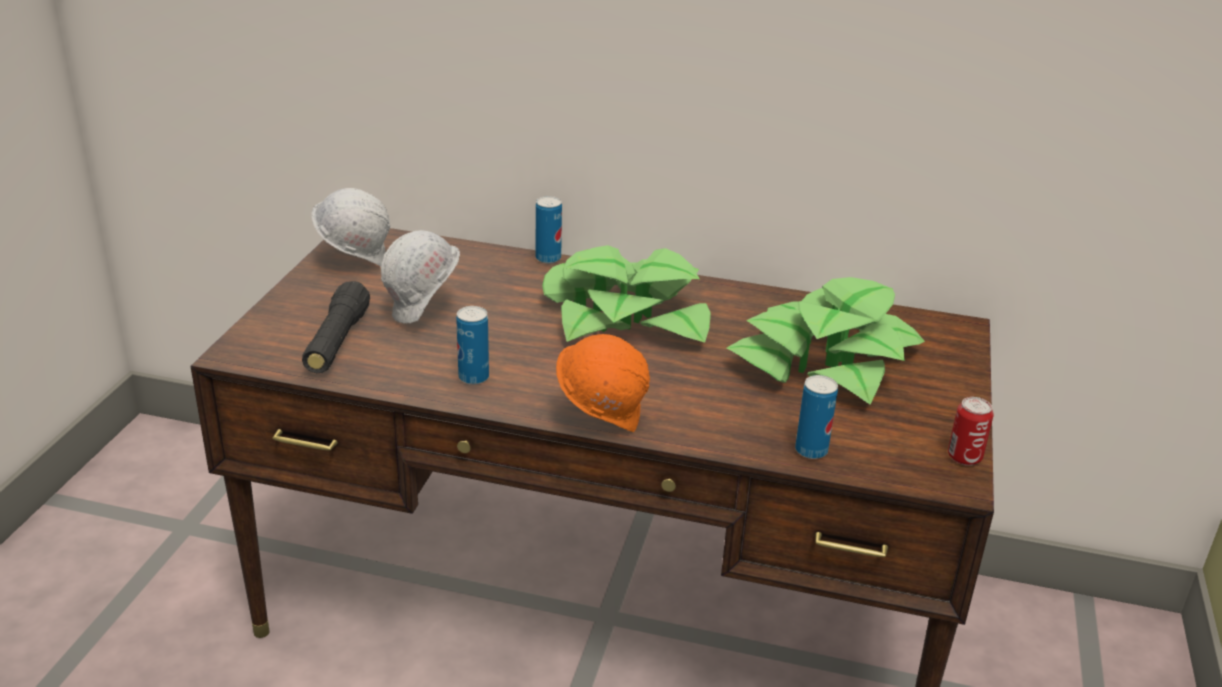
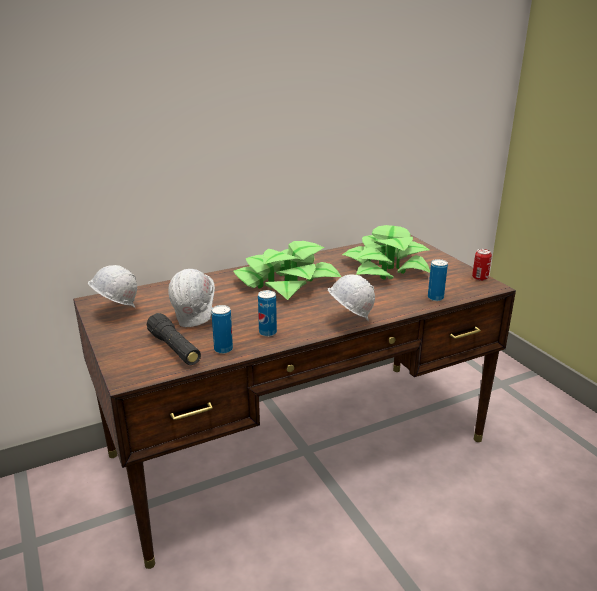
camera: 40 degrees left, 5 degrees down
can [536,196,562,264] -> can moved to [211,305,233,354]
orange hard hat [556,334,650,432] -> white hard hat [328,275,375,320]

